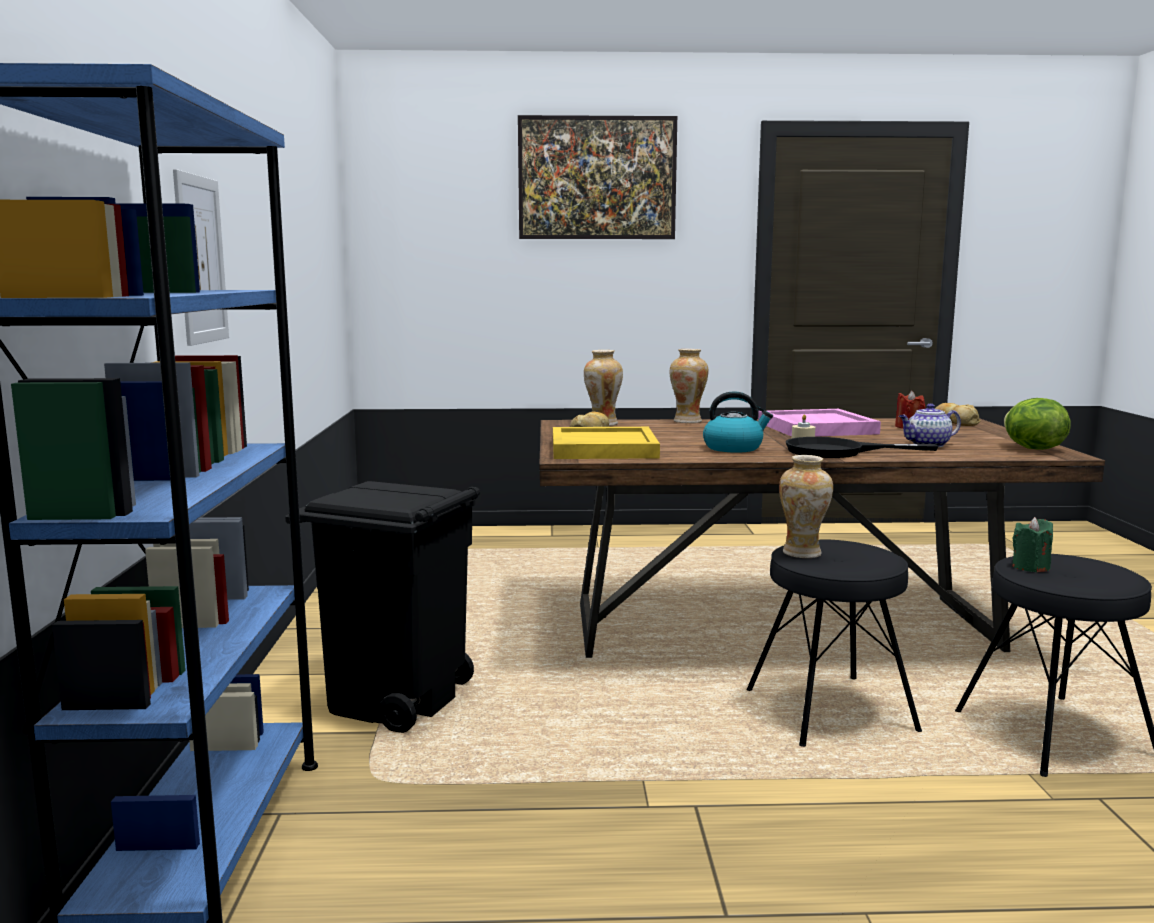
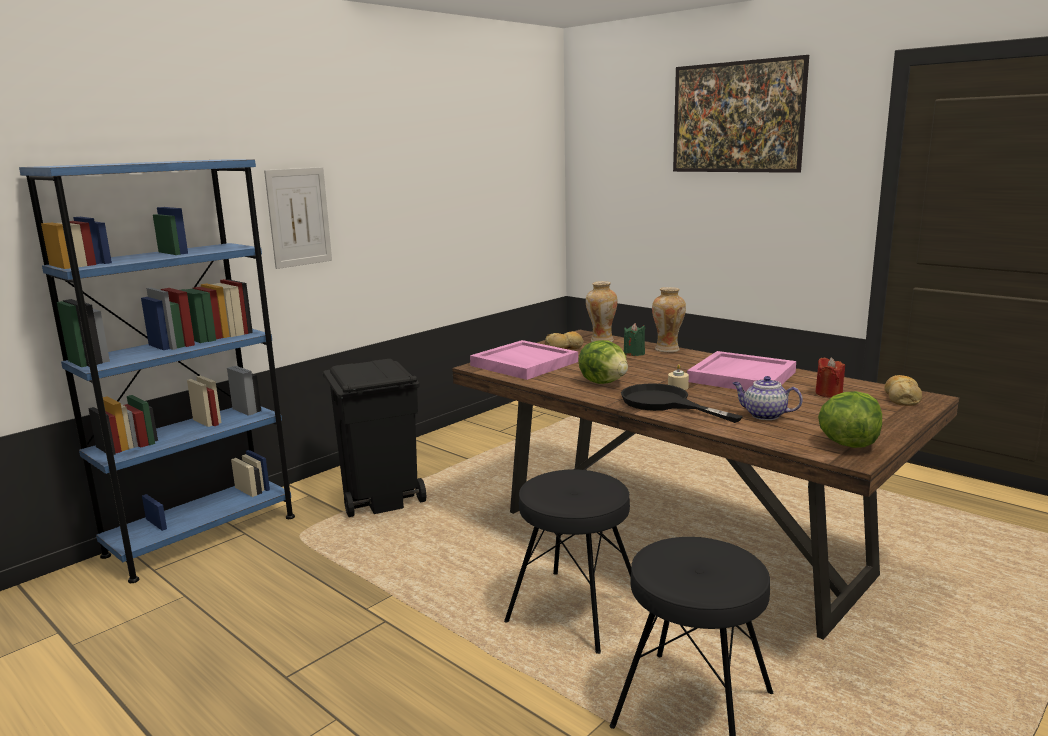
camera: 45 degrees right, 5 degrees up
yellow tray [553,427,660,459] -> pink tray [470,340,578,380]
kettle [703,391,773,453] -> lettuce [578,340,628,384]
vase [779,455,833,558] -> none
green candle [1012,517,1053,572] -> green candle moved to [624,323,645,356]

